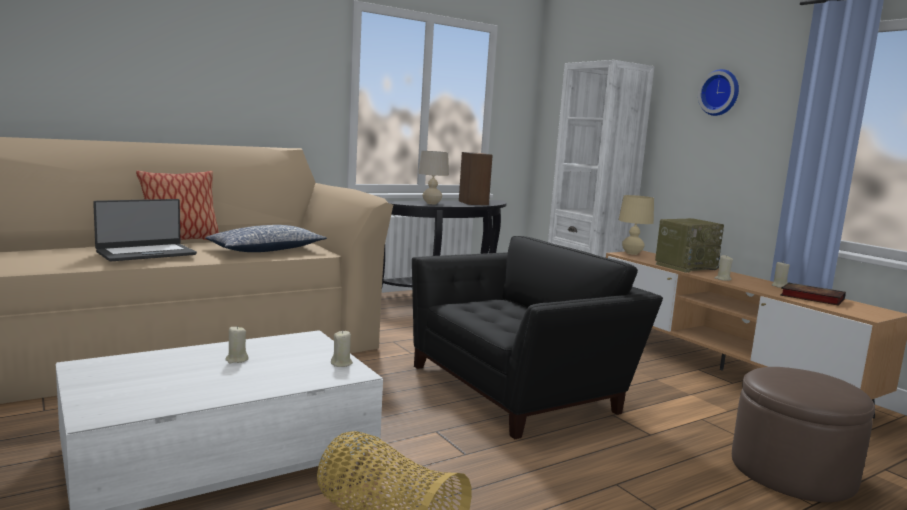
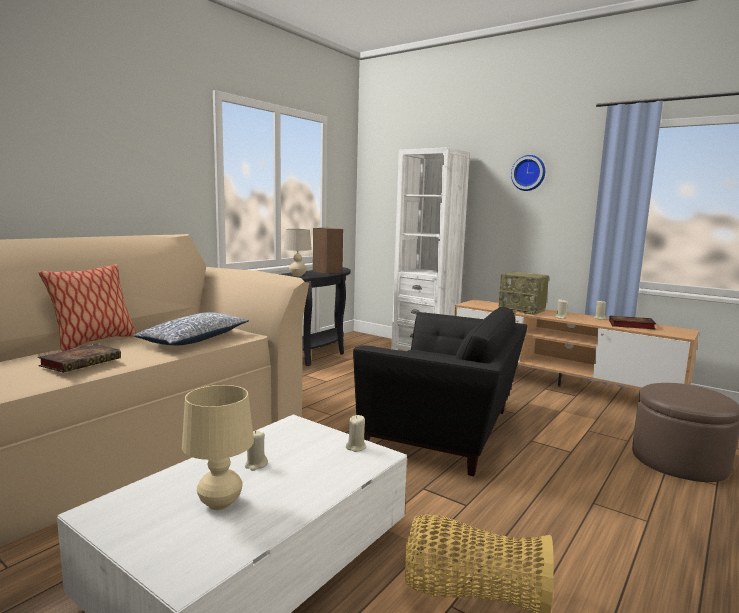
camera: 20 degrees left, 0 degrees up
laptop [93,199,197,262] -> book [38,345,121,373]
black armchair [412,236,663,439] -> black armchair turned 75 degrees clockwise [353,307,527,476]
beige table lamp [619,195,654,255] -> beige table lamp moved to [182,385,254,510]
radio [655,218,724,273] -> radio turned 90 degrees clockwise [499,272,549,315]

